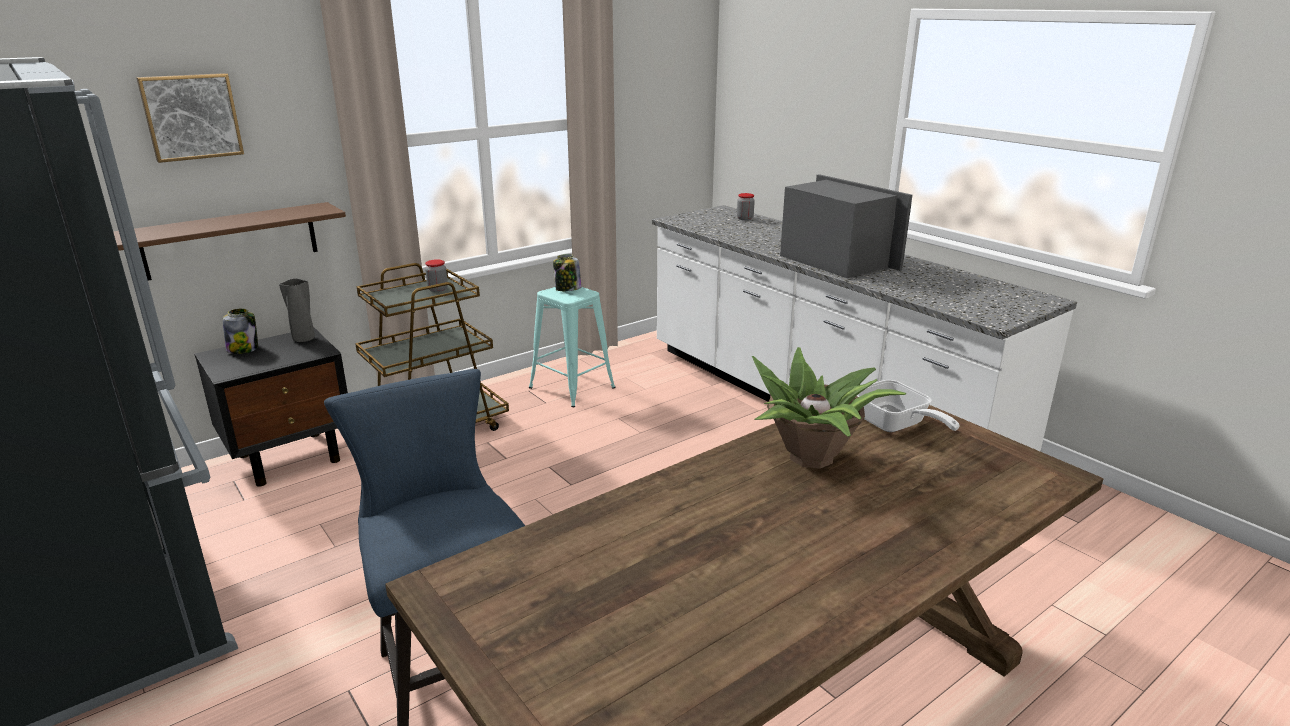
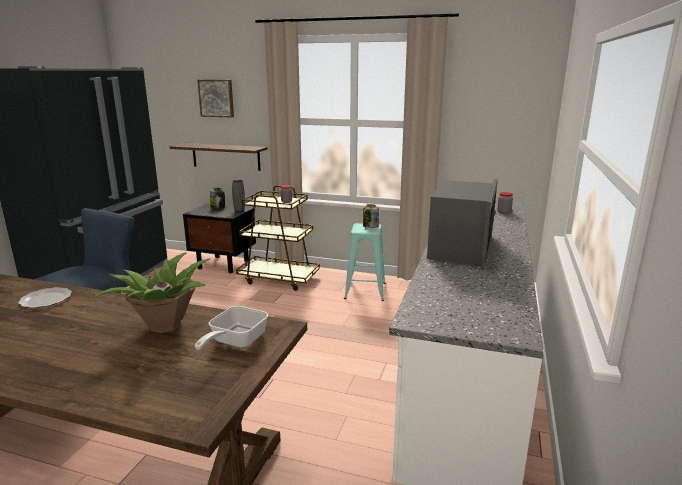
camera: 55 degrees right, 5 degrees down
none -> plate [18,287,72,308]

